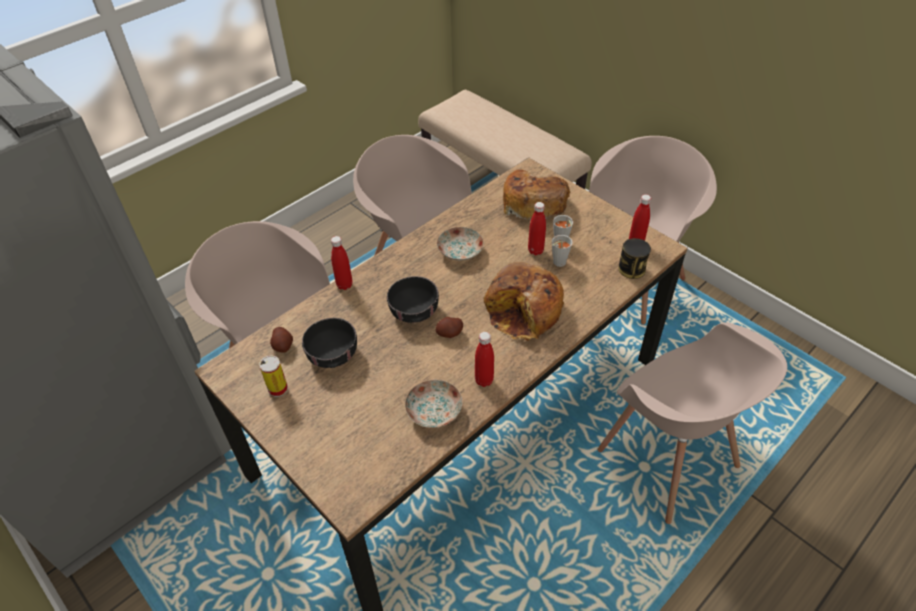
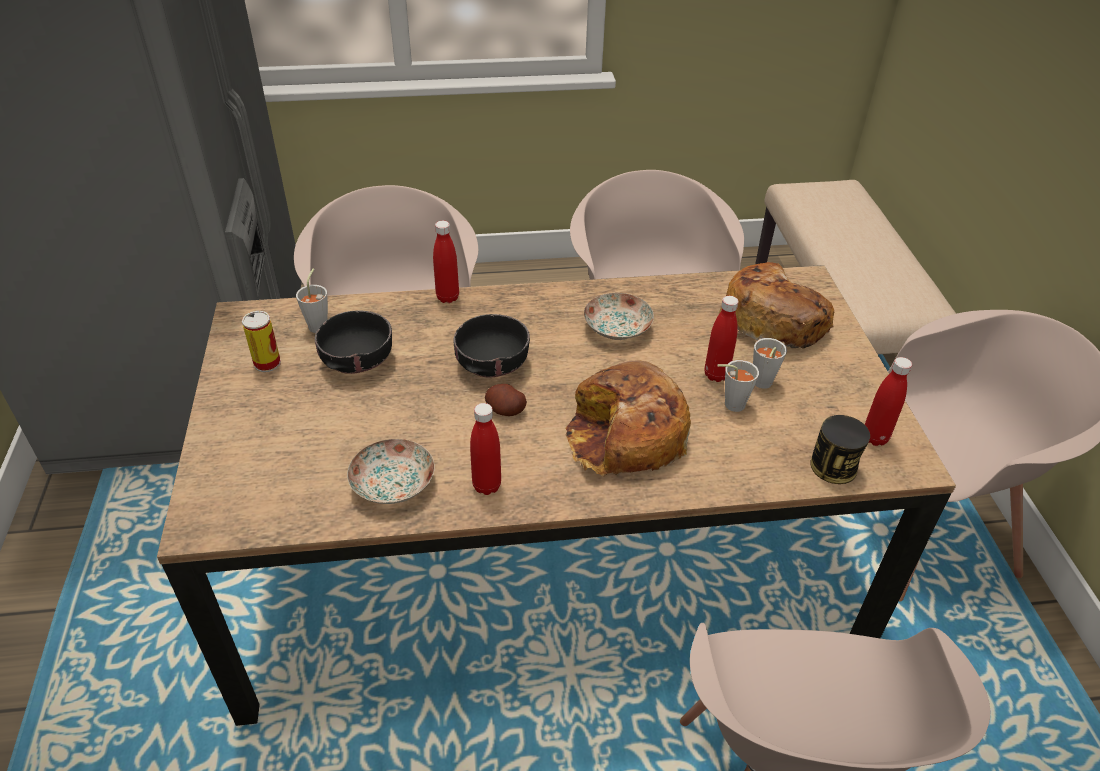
camera: 35 degrees right, 5 degrees down
potato [270,327,293,352] -> grey cup [296,268,328,333]

